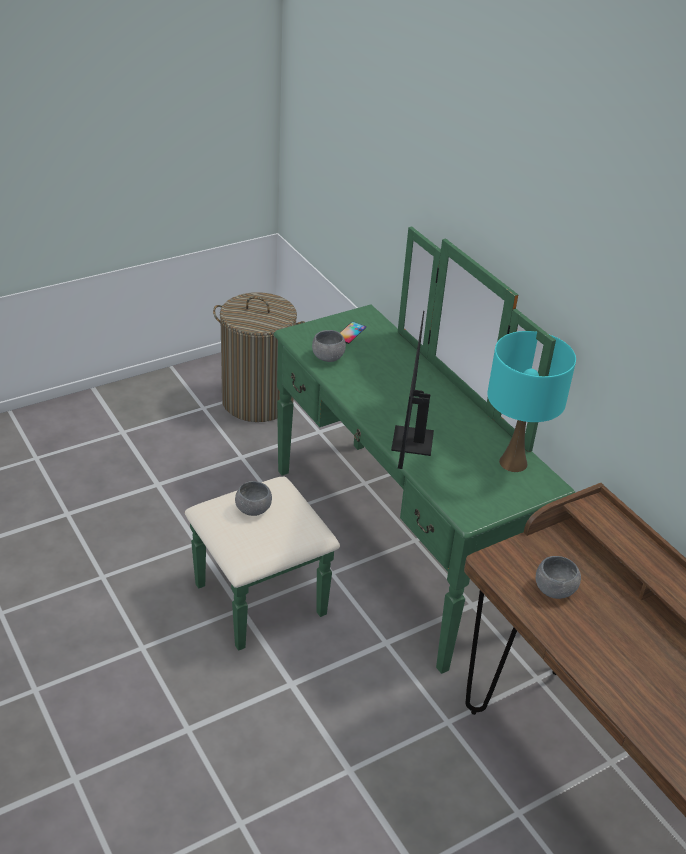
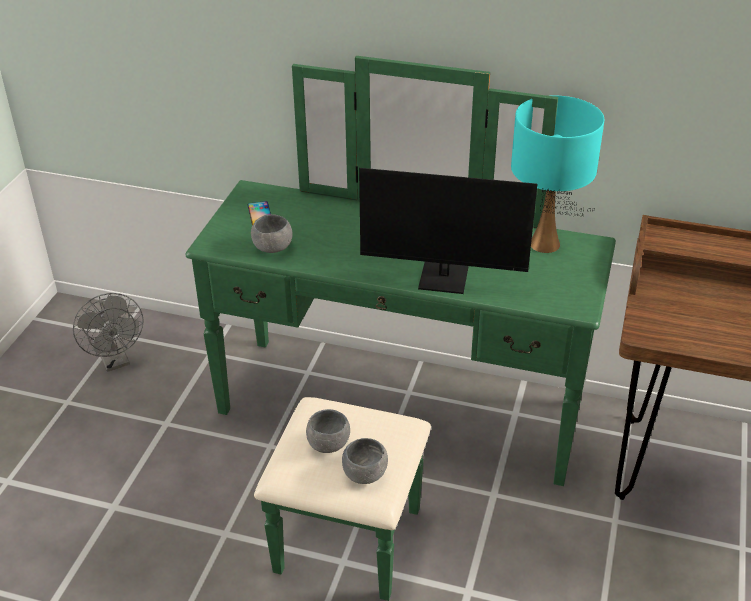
camera: 40 degrees left, 0 degrees up
laundry basket [213,292,305,422] -> grey fan [73,293,144,372]
monitor [391,311,434,469] -> monitor turned 45 degrees counterclockwise [359,168,595,294]
grey bowl [536,556,581,599] -> grey bowl moved to [342,438,388,484]

